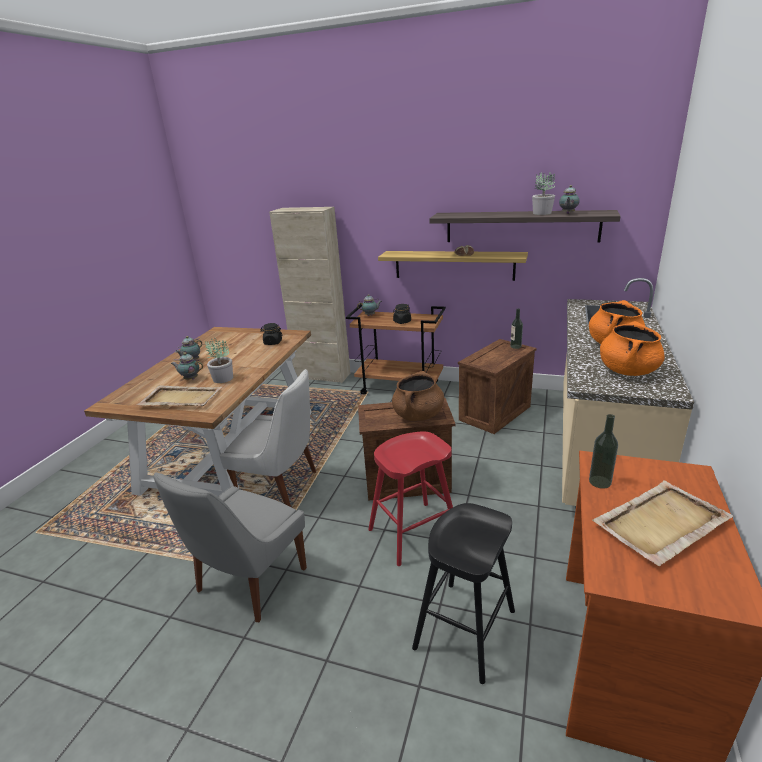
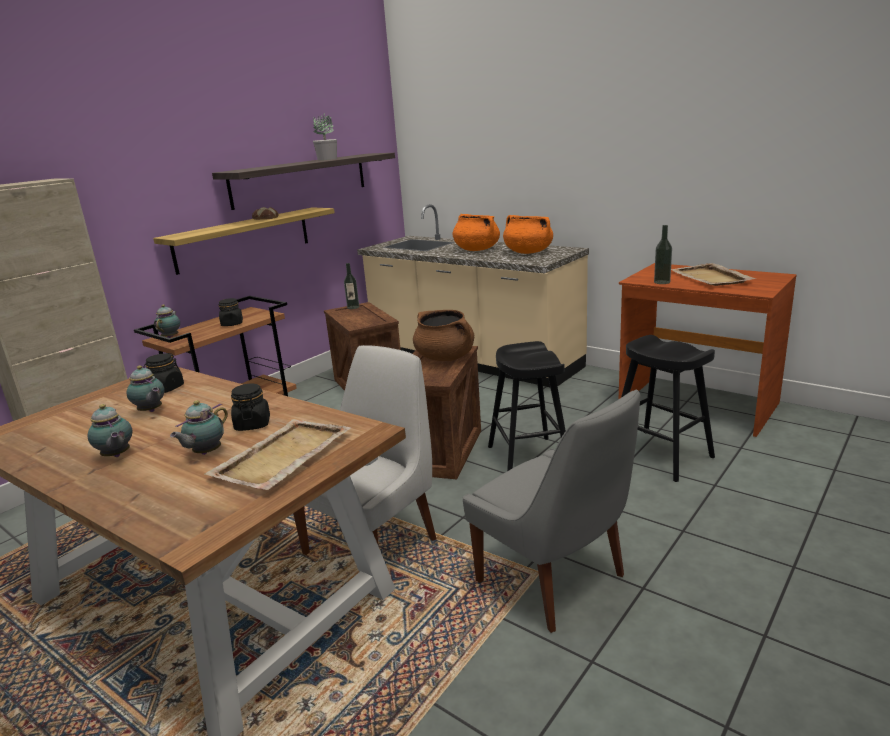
camera: 70 degrees left, 5 degrees down
potted plant [205,338,233,383] -> black jar [231,384,270,431]
red stool [368,432,453,566] -> black stool [488,341,566,471]
teapot [559,185,580,214] -> teapot moved to [126,365,165,412]

